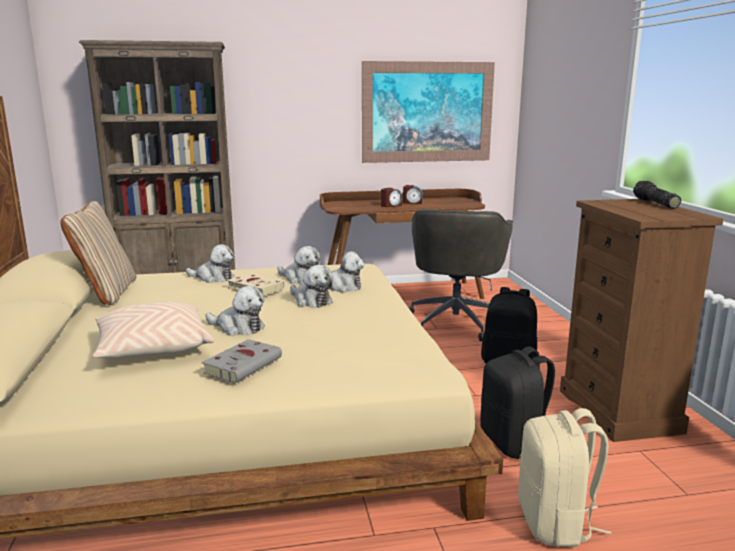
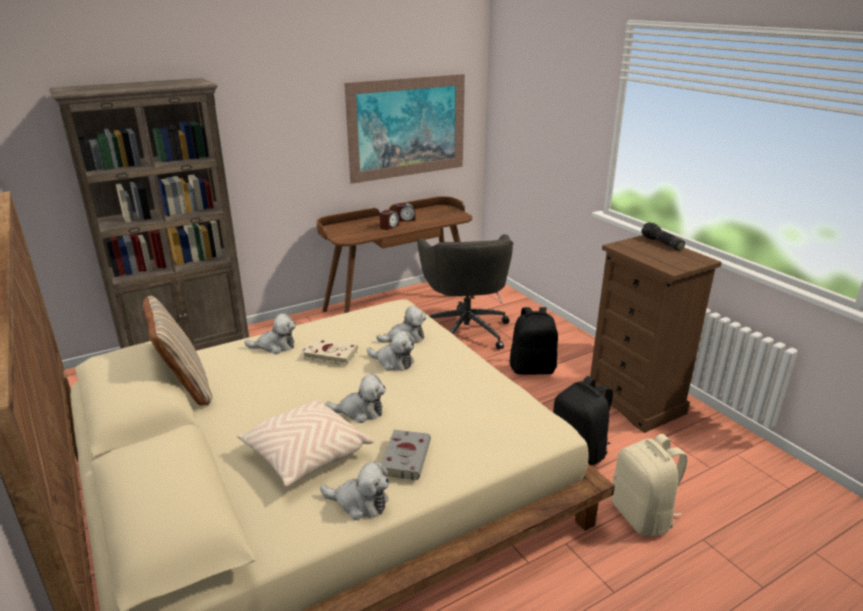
camera: 20 degrees left, 10 degrees up
plush toy [278,246,321,284] -> plush toy moved to [320,461,389,520]

